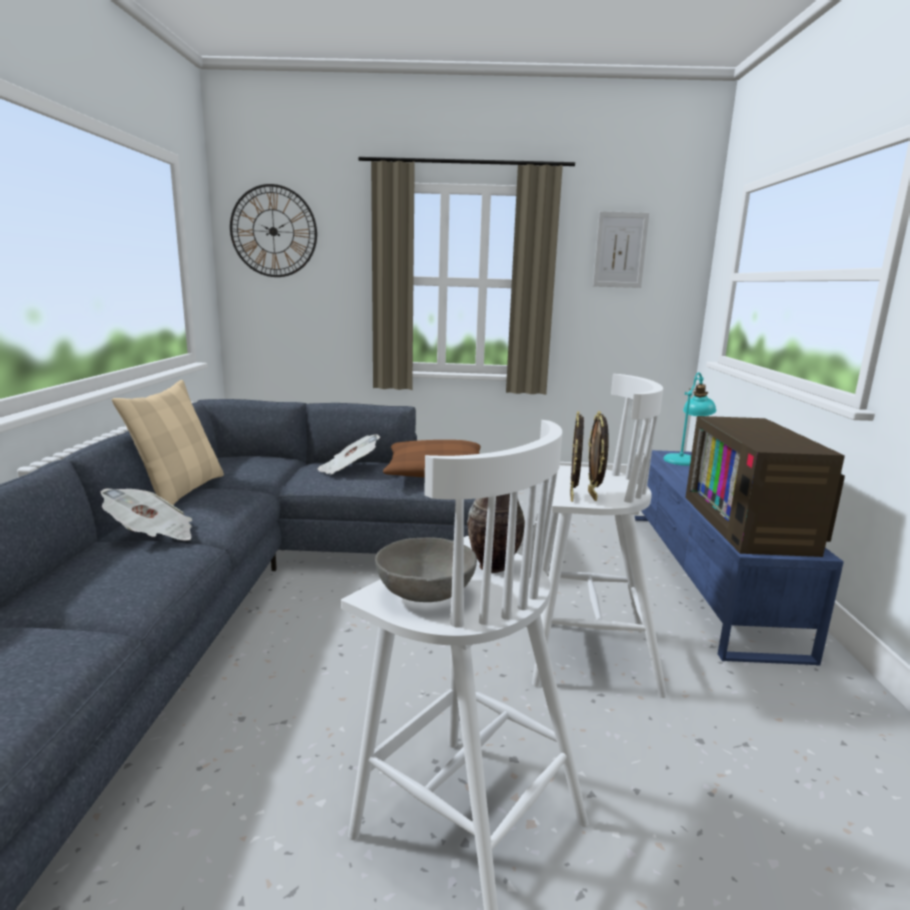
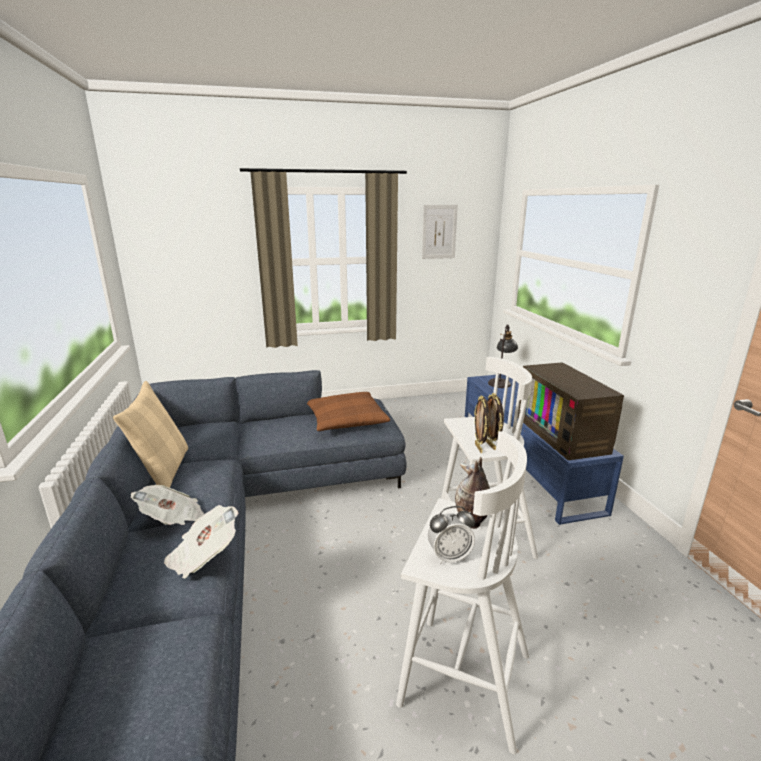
camera: 15 degrees left, 5 degrees up
wall clock [230,184,317,277] -> none
newspaper [317,435,380,475] -> newspaper moved to [164,505,239,579]
grey bowl [375,537,477,602] -> alarm clock [428,506,475,564]
turquoise table lamp [663,372,716,466] -> grey table lamp [488,324,518,388]

